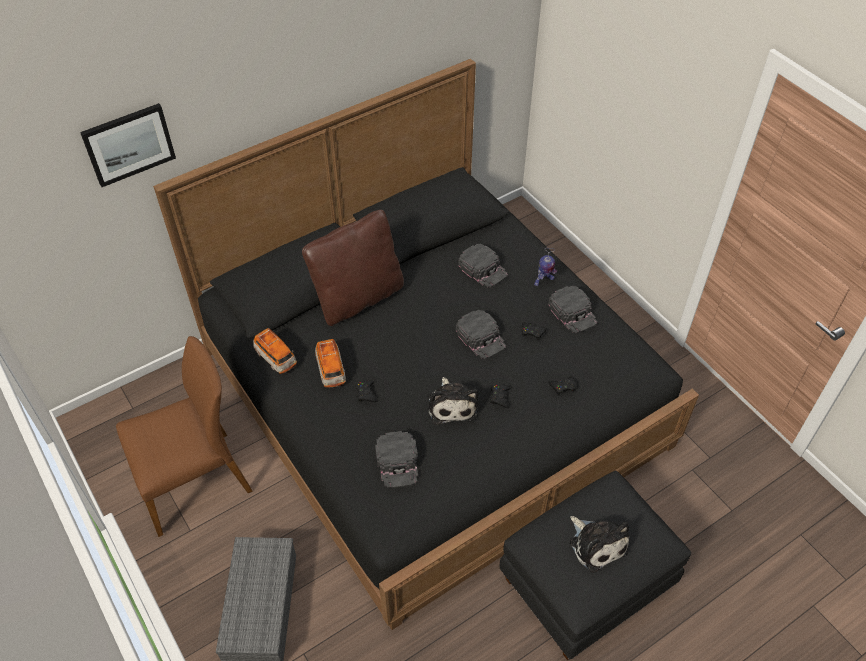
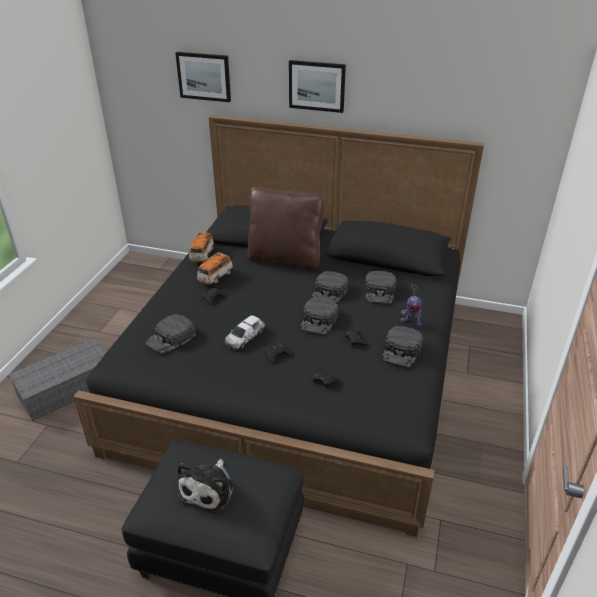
camera: 50 degrees right, 15 degrees down
brown chair [116,336,253,537] -> none
plush toy [428,377,478,425] -> toy car [225,315,265,349]
none -> picture [289,60,346,113]
none -> black cap [312,271,349,303]

